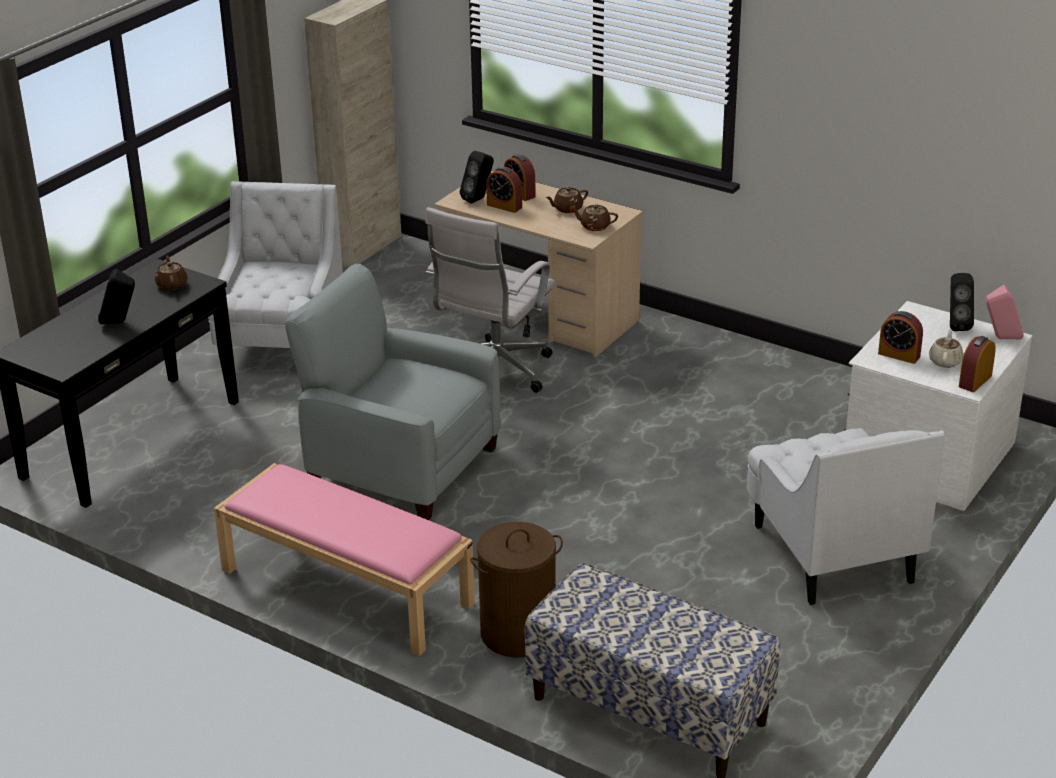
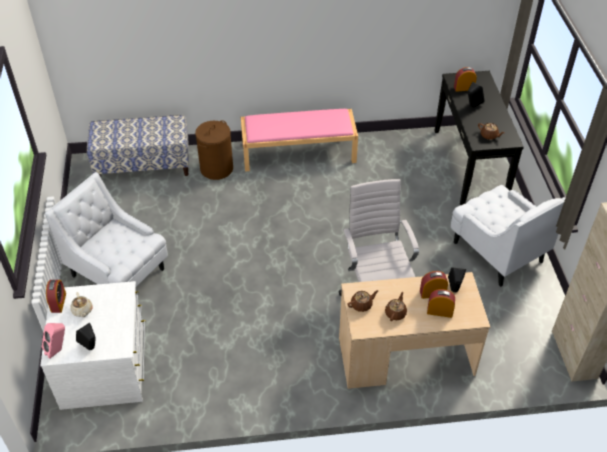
camera: 140 degrees right, 15 degrees up
grey armchair [285,264,501,520] -> none
alarm clock [878,311,923,364] -> alarm clock moved to [454,67,477,92]

